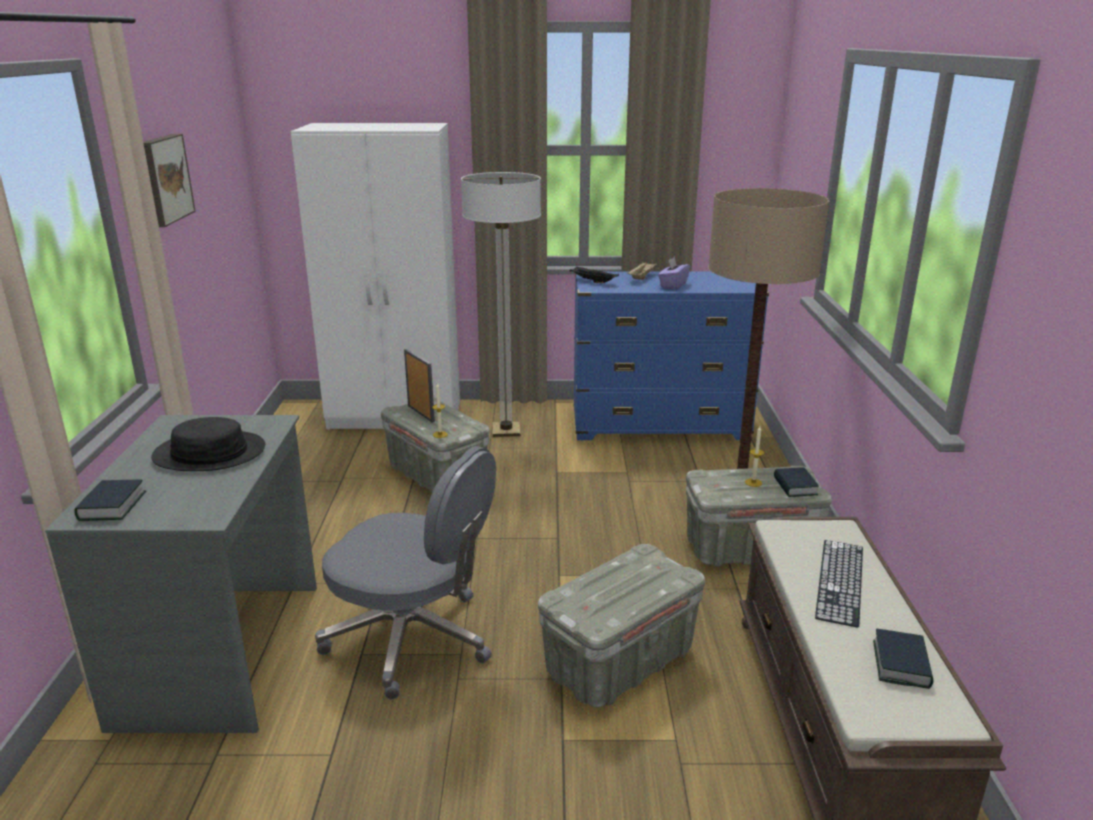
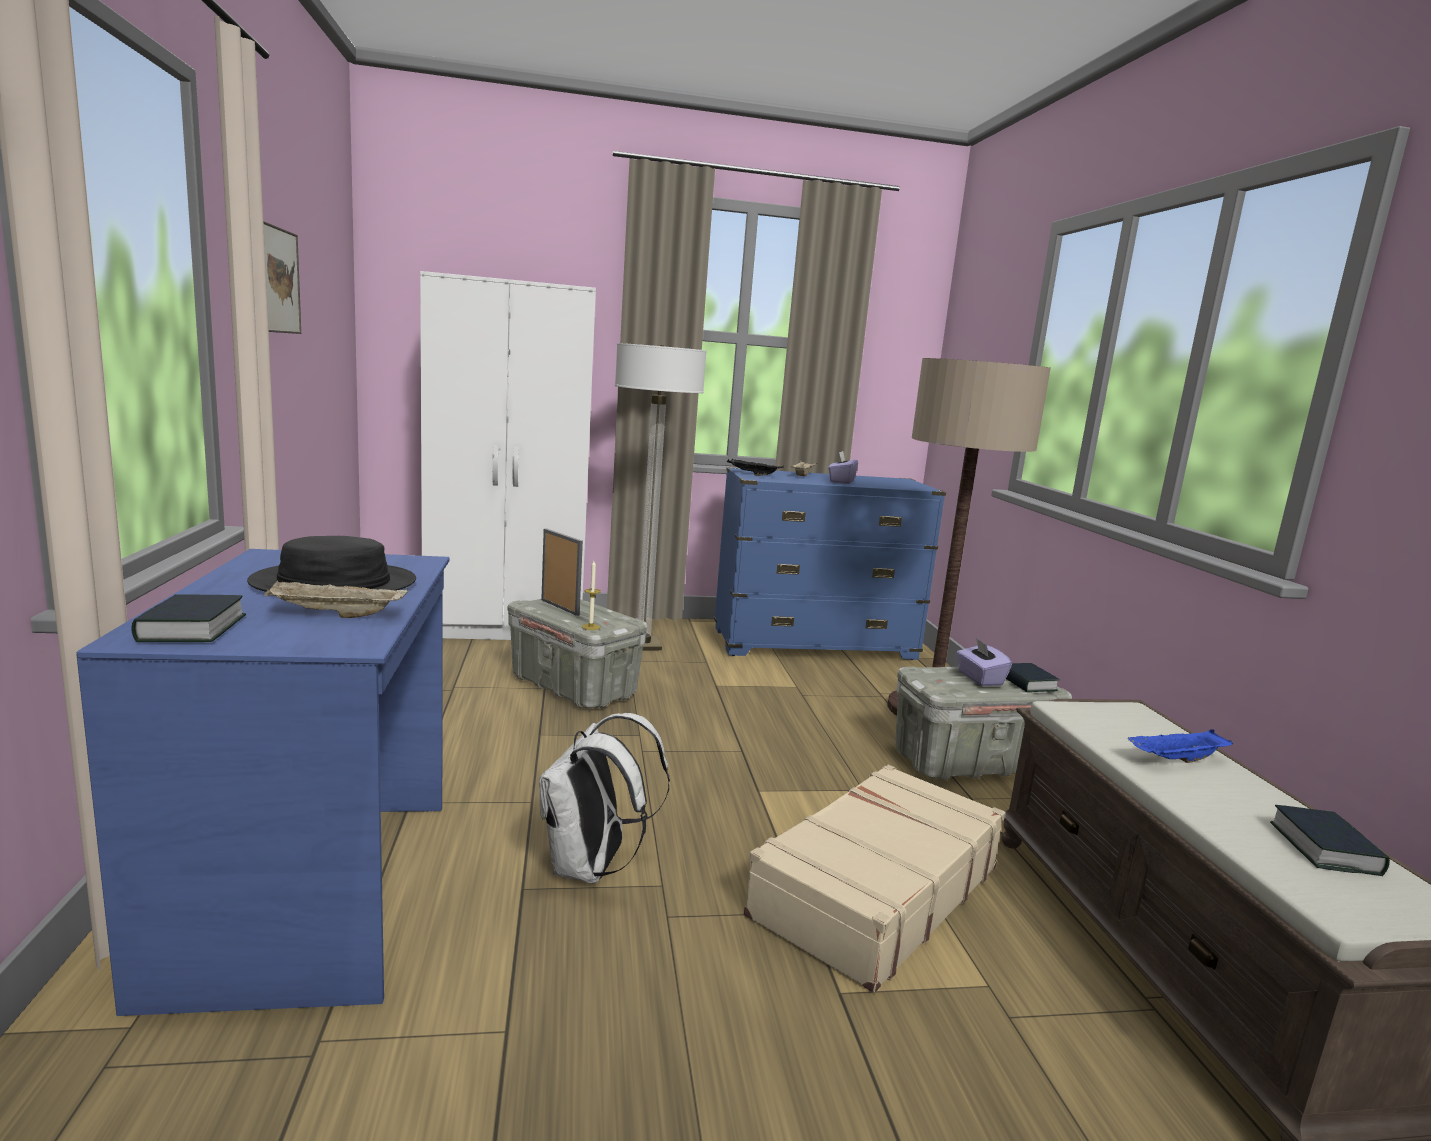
camera: 10 degrees left, 10 degrees down
grey desk [45,415,317,733] -> blue desk [76,549,450,1016]
grey office chair [315,446,496,700] -> white backpack [539,713,670,884]
grey storage box [538,544,705,708] -> beige suitcase [744,764,1005,993]
candle [745,426,764,487] -> purple tissue box [956,638,1012,686]
keyboard [815,540,863,628] -> blue tray [1128,729,1233,763]
none -> beige tray [264,580,408,618]

